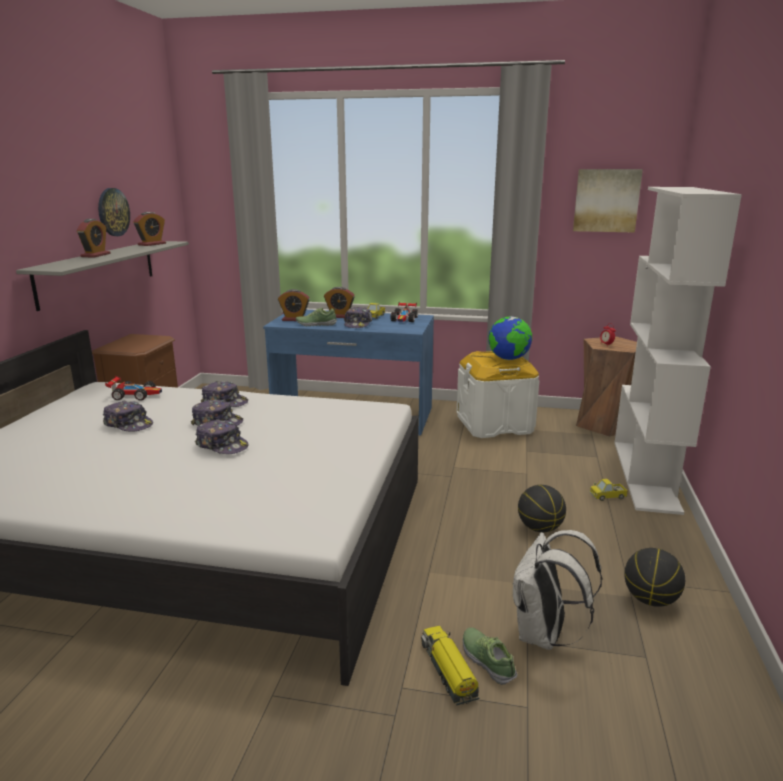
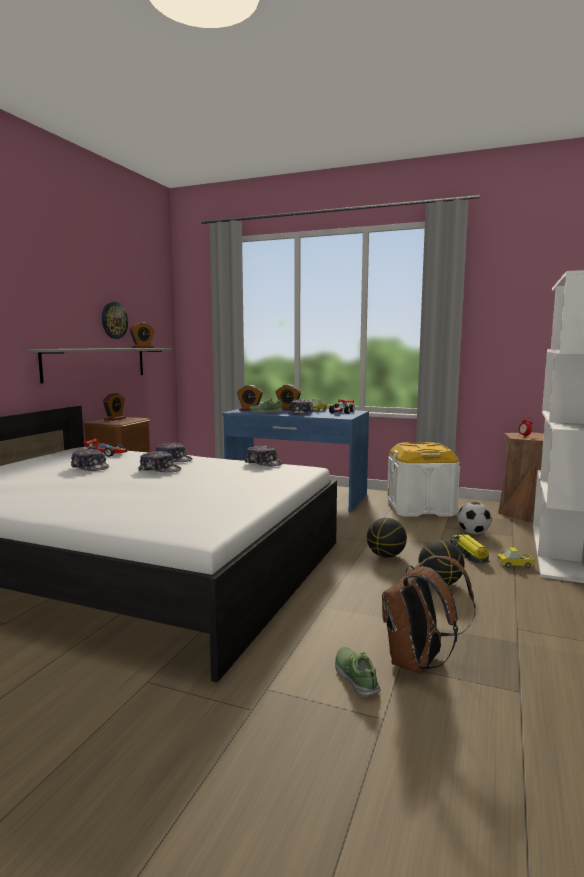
camera: 10 degrees right, 10 degrees down
alarm clock [77,219,111,258] -> alarm clock moved to [103,393,126,421]
cap [195,419,249,454] -> cap moved to [245,445,283,467]
toy truck [421,626,479,706] -> toy truck moved to [450,534,489,564]
globe [488,316,532,360] -> none
white backpack [512,530,603,650] -> brown backpack [382,556,475,674]
picture [573,169,643,232] -> none
basketball [624,548,685,607] -> basketball moved to [367,518,407,558]
none -> football [458,502,492,534]

